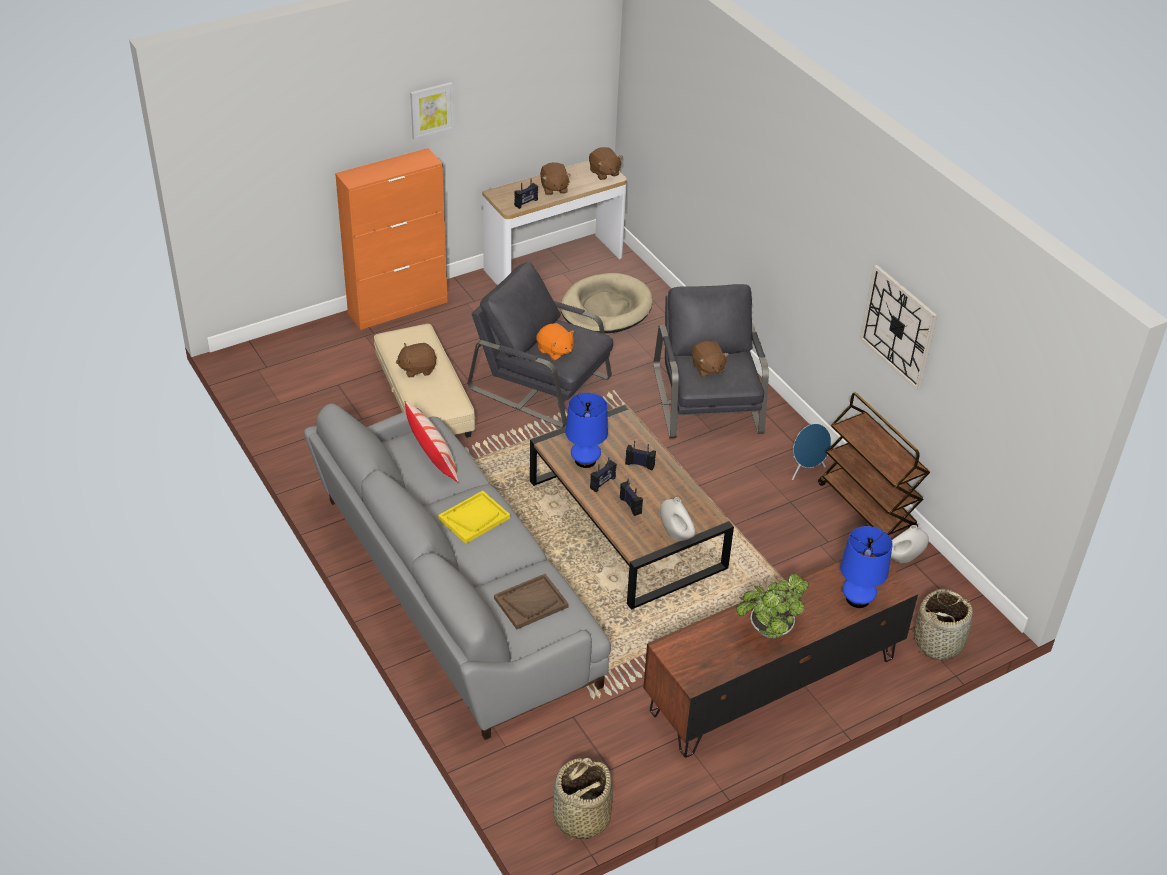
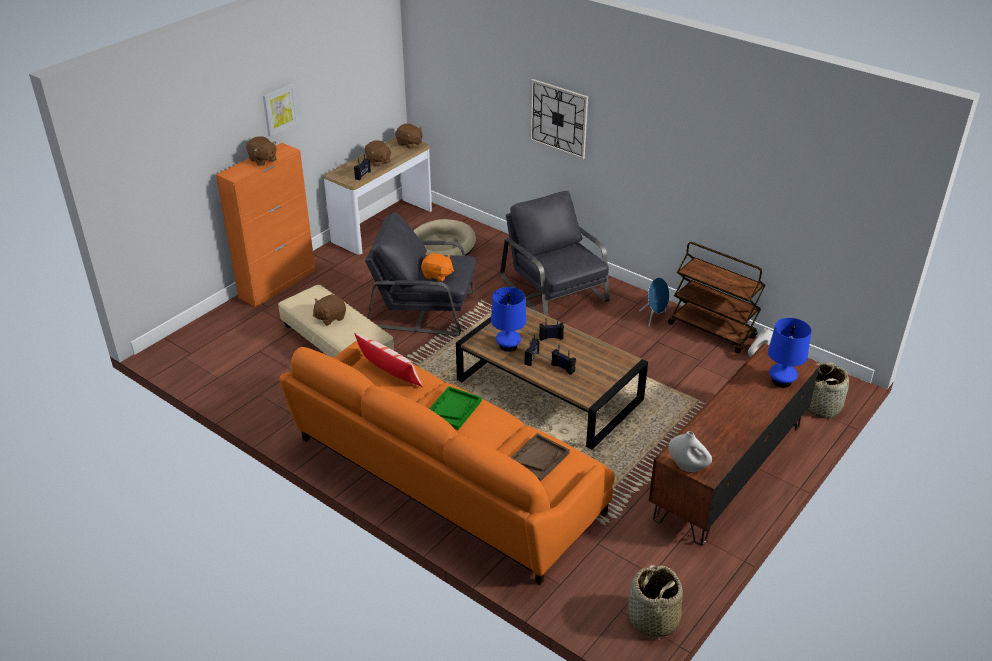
camera: 20 degrees left, 5 degrees down
grey sofa [304,403,611,740] -> orange sofa [279,341,615,585]
yellow tray [438,491,510,544] -> green tray [429,386,482,430]
white vase [660,497,696,541] -> white vase moved to [668,431,712,472]
brown plush toy [692,340,729,377] -> brown plush toy moved to [246,136,277,166]
potted plant [736,573,809,638] -> none
wall clock [860,265,937,390] -> wall clock moved to [529,79,588,160]

